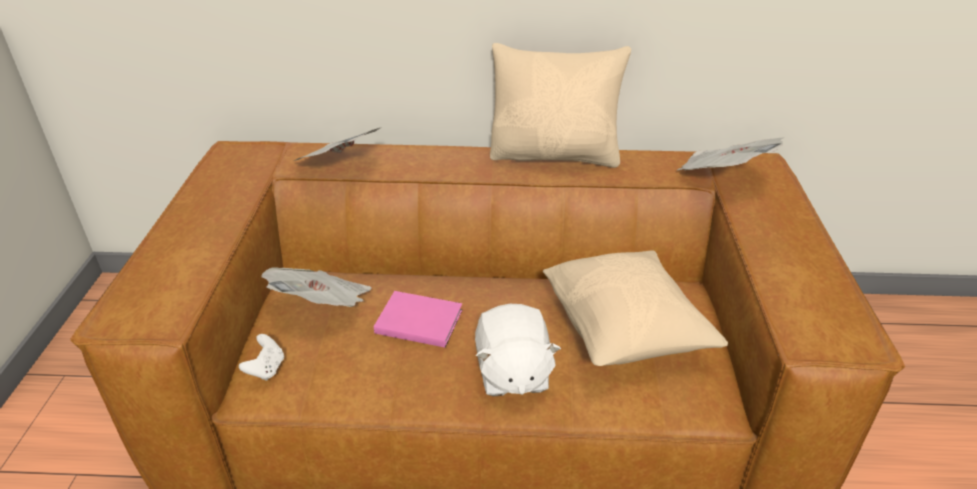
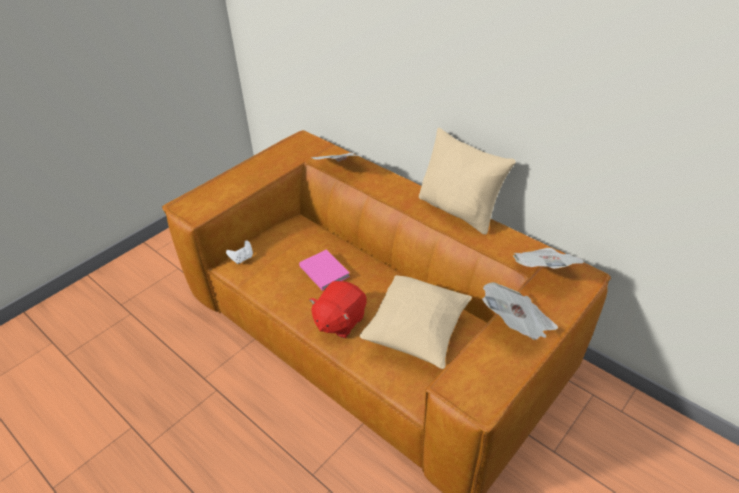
camera: 40 degrees right, 5 degrees up
newspaper [262,268,372,307] -> newspaper moved to [482,282,558,340]
white plush toy [475,304,561,396] -> red plush toy [309,281,367,338]

